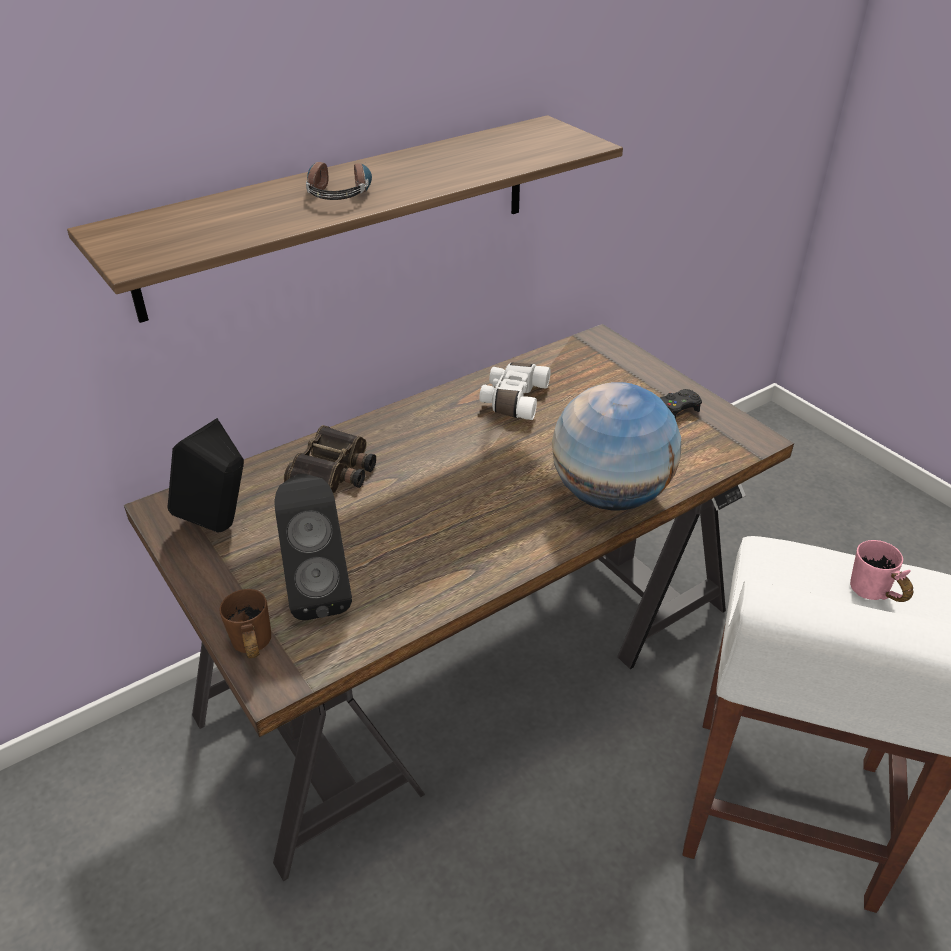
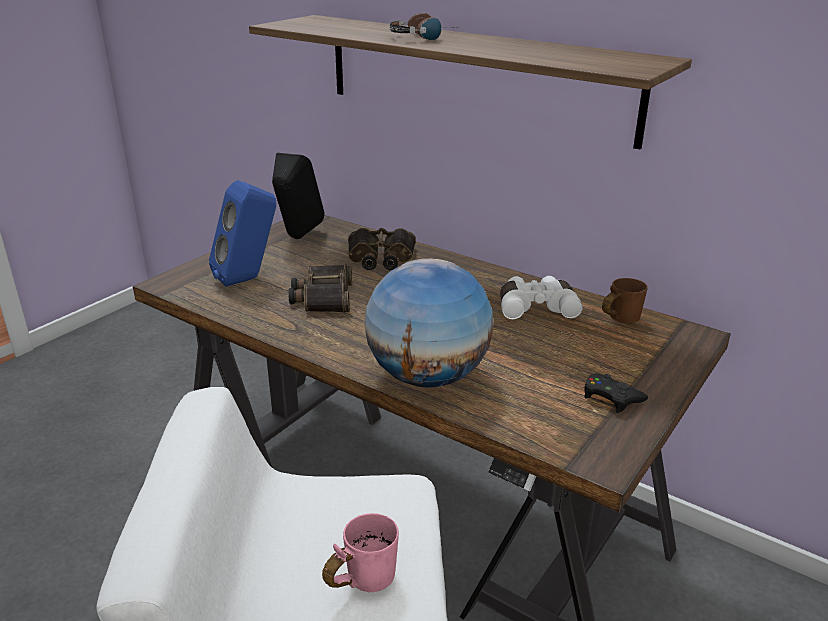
camera: 70 degrees right, 10 degrees down
brown mug [219,589,271,658] -> brown mug moved to [602,278,648,324]
black speaker [275,474,352,620] -> blue speaker [209,180,276,287]
none -> binoculars [288,264,352,312]

